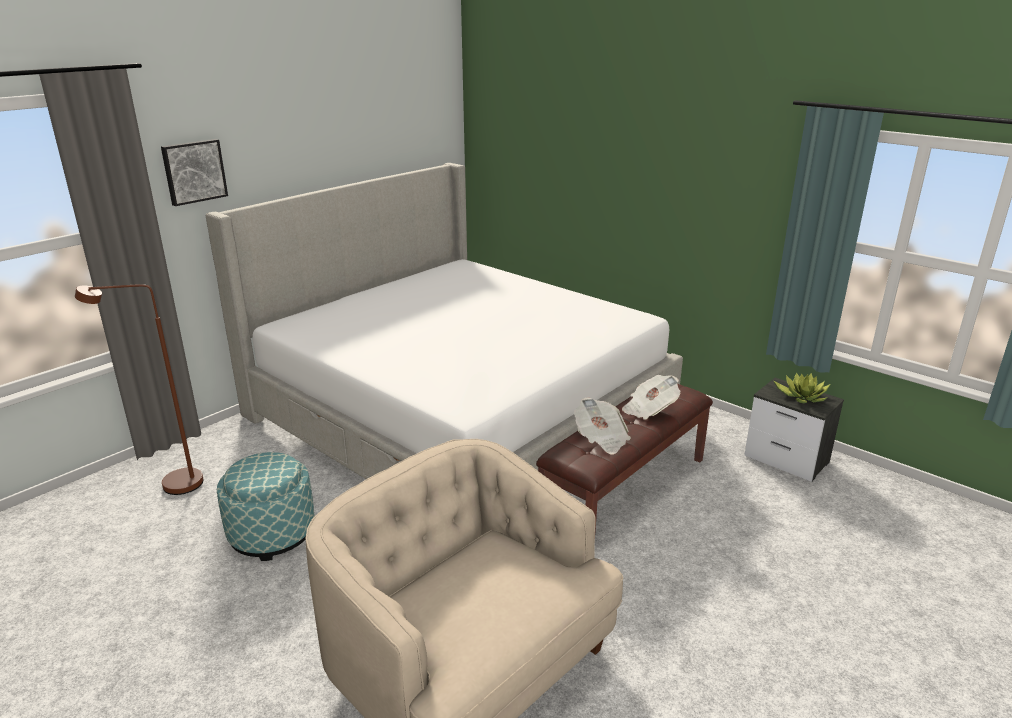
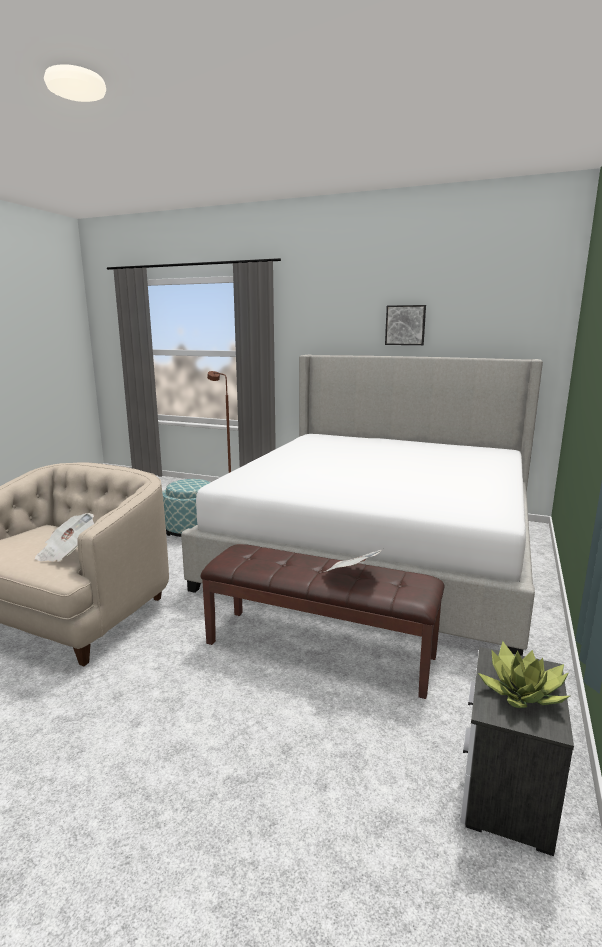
camera: 70 degrees right, 10 degrees down
picture [161,139,228,206] -> picture moved to [385,305,426,345]
newspaper [574,397,631,455] -> newspaper moved to [35,513,94,562]

